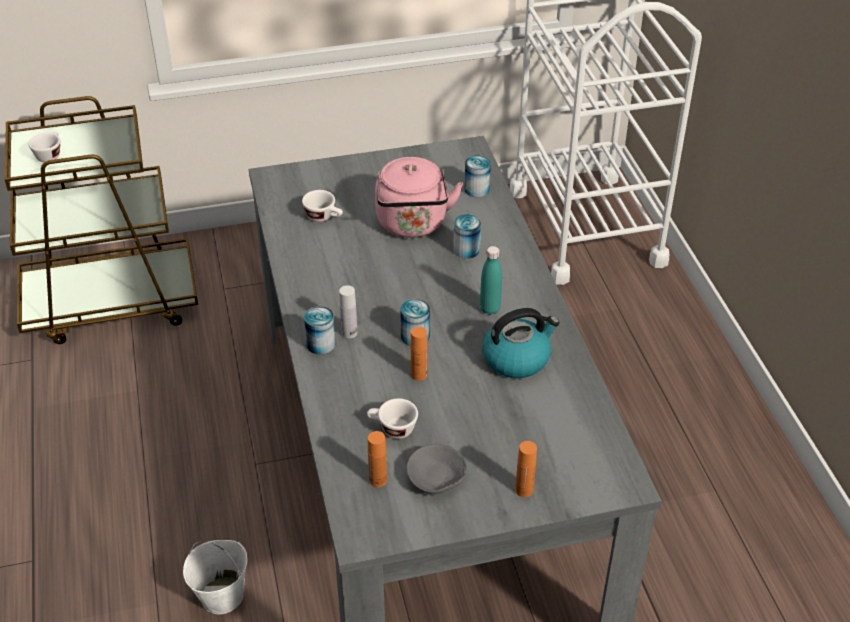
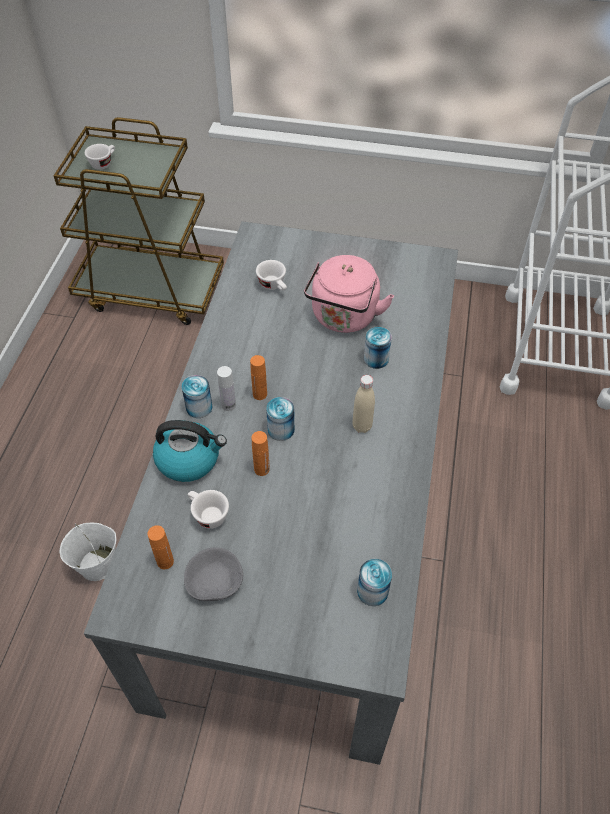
camera: 25 degrees right, 10 degrees up
can [465,155,491,197] -> can moved to [357,559,392,606]
turquoise bottle [480,246,502,315] -> beige bottle [352,375,375,433]
kettle [482,308,560,378] -> kettle moved to [153,420,227,482]
orange bottle [515,441,537,497] -> orange bottle moved to [250,355,267,400]

